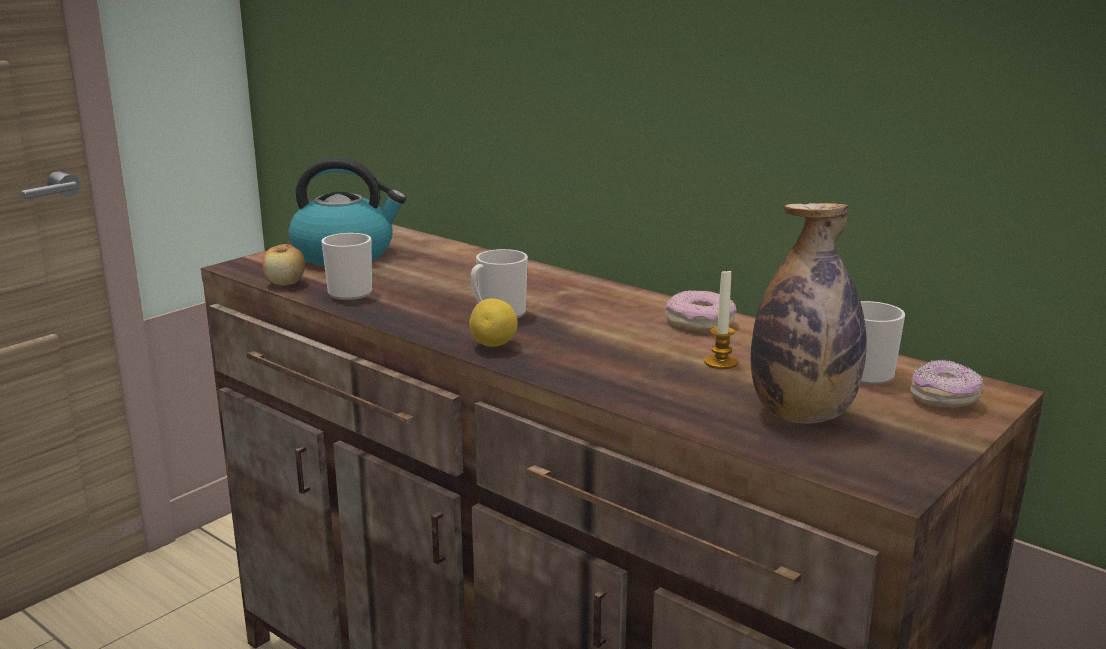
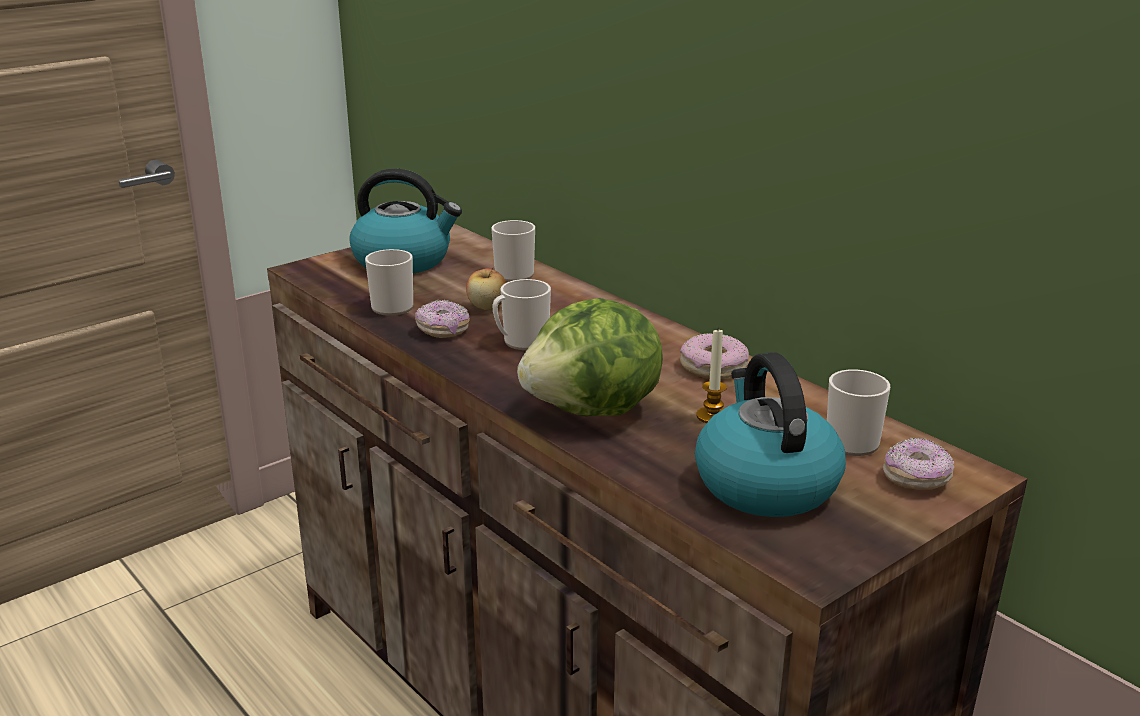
camera: 10 degrees right, 5 degrees up
apple [262,242,305,286] -> apple moved to [466,267,506,310]
lemon [469,298,518,347] -> none
bottle [751,203,867,424] -> kettle [695,352,846,517]
none -> donut [415,300,470,338]
none -> mug [492,220,535,282]
none -> lettuce [517,298,663,416]

